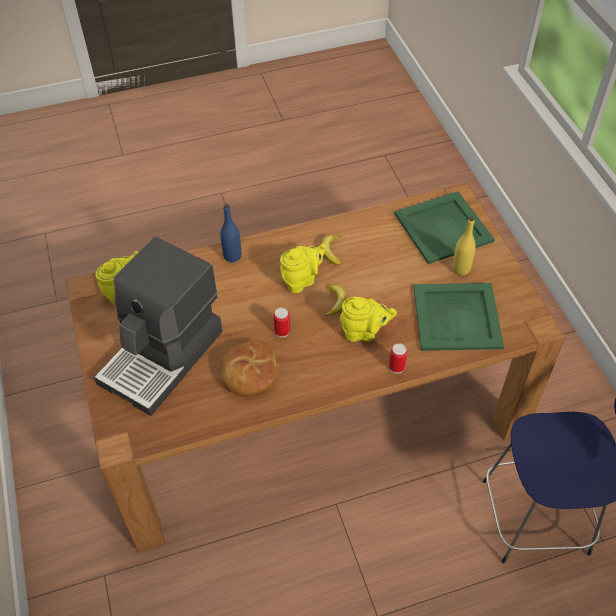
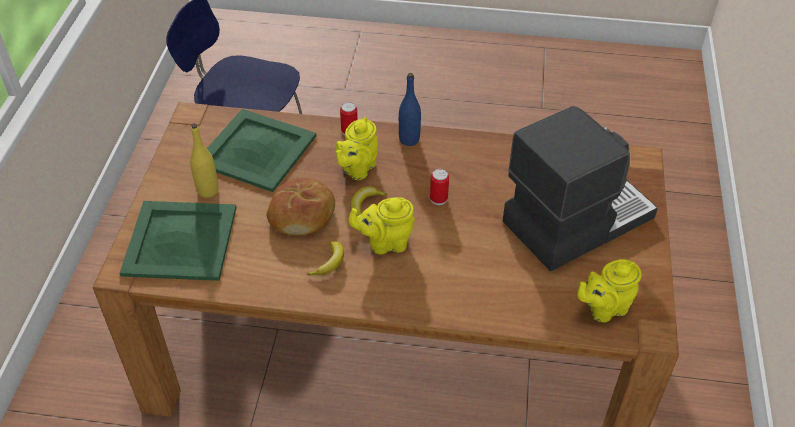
camera: 155 degrees left, 5 degrees down
blue bottle [220,204,241,262] -> blue bottle moved to [399,73,421,146]
bread [221,340,278,397] -> bread moved to [267,178,335,235]
yellow teapot [340,297,397,342] -> yellow teapot turned 90 degrees counterclockwise [335,117,378,180]

